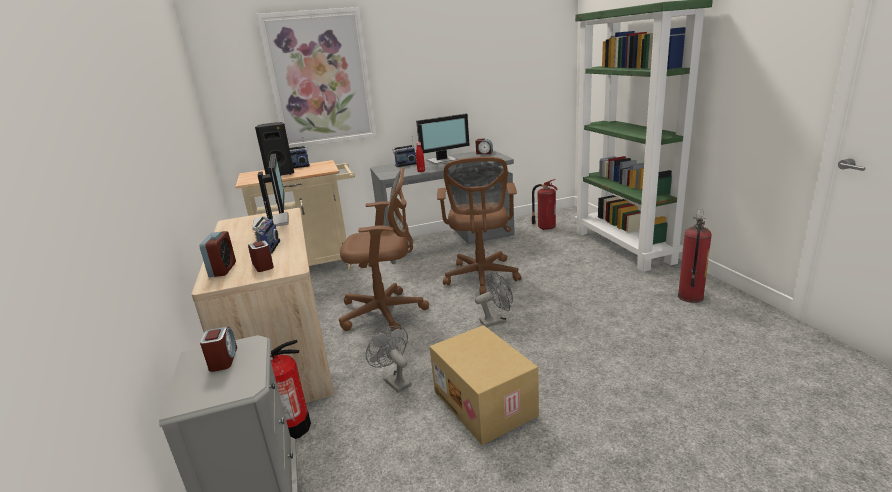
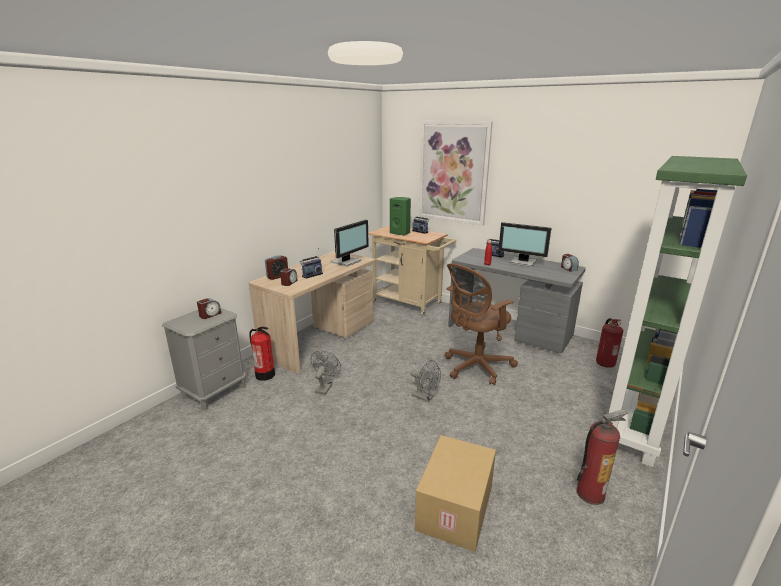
camera: 50 degrees right, 0 degrees up
black speaker [255,122,294,175] -> green speaker [390,197,411,236]
brown office chair [339,167,429,331] -> none
cardboard box [430,325,539,445] -> cardboard box moved to [415,435,496,552]

